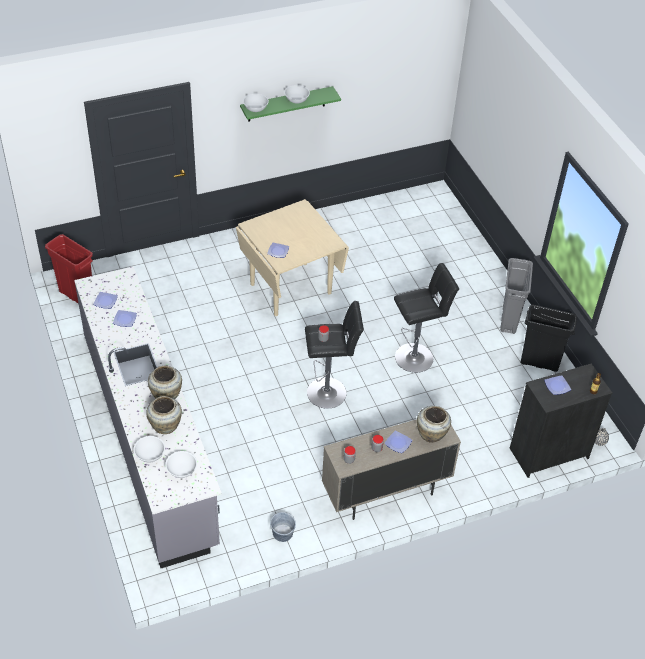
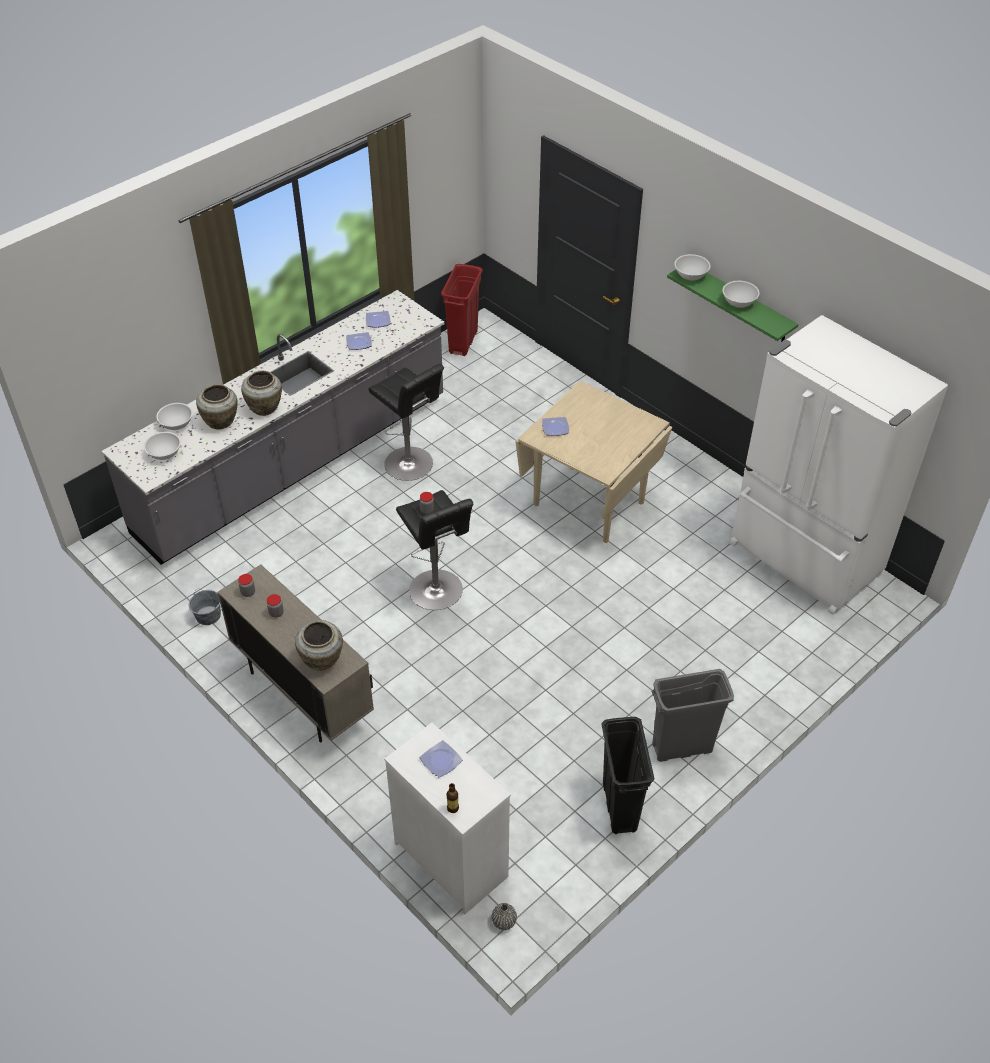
camera: 70 degrees right, 0 degrees up
plate [385,430,412,453] -> none
black stool [394,263,459,373] -> black stool moved to [368,364,444,481]
black dresser [510,363,613,478] -> white dresser [384,723,511,915]
none -> white fridge [730,315,948,615]

